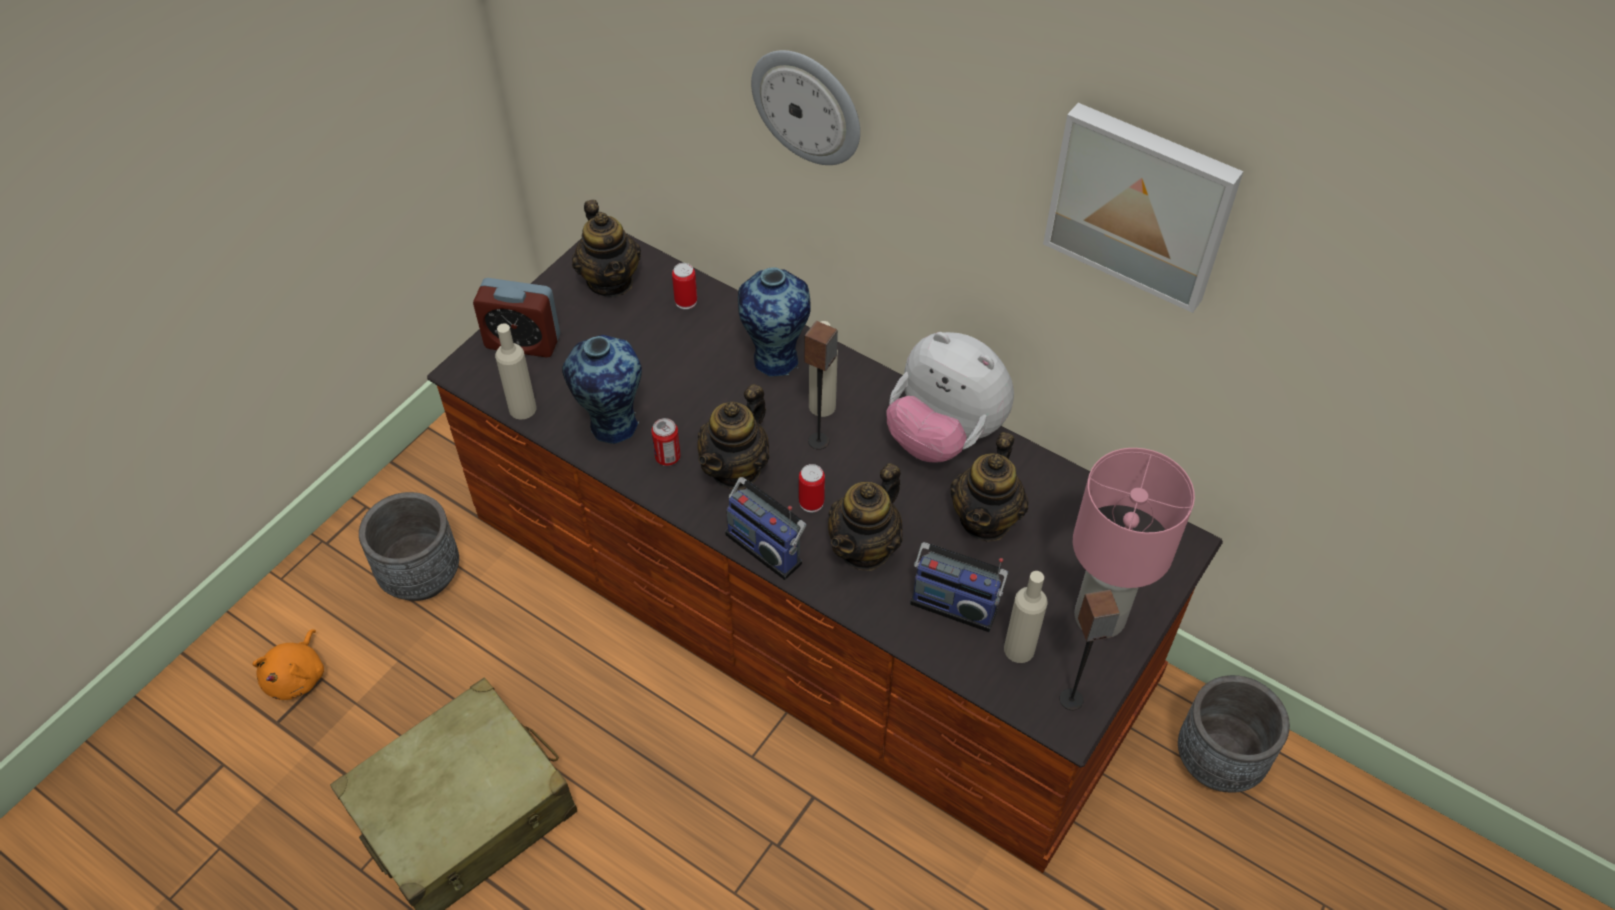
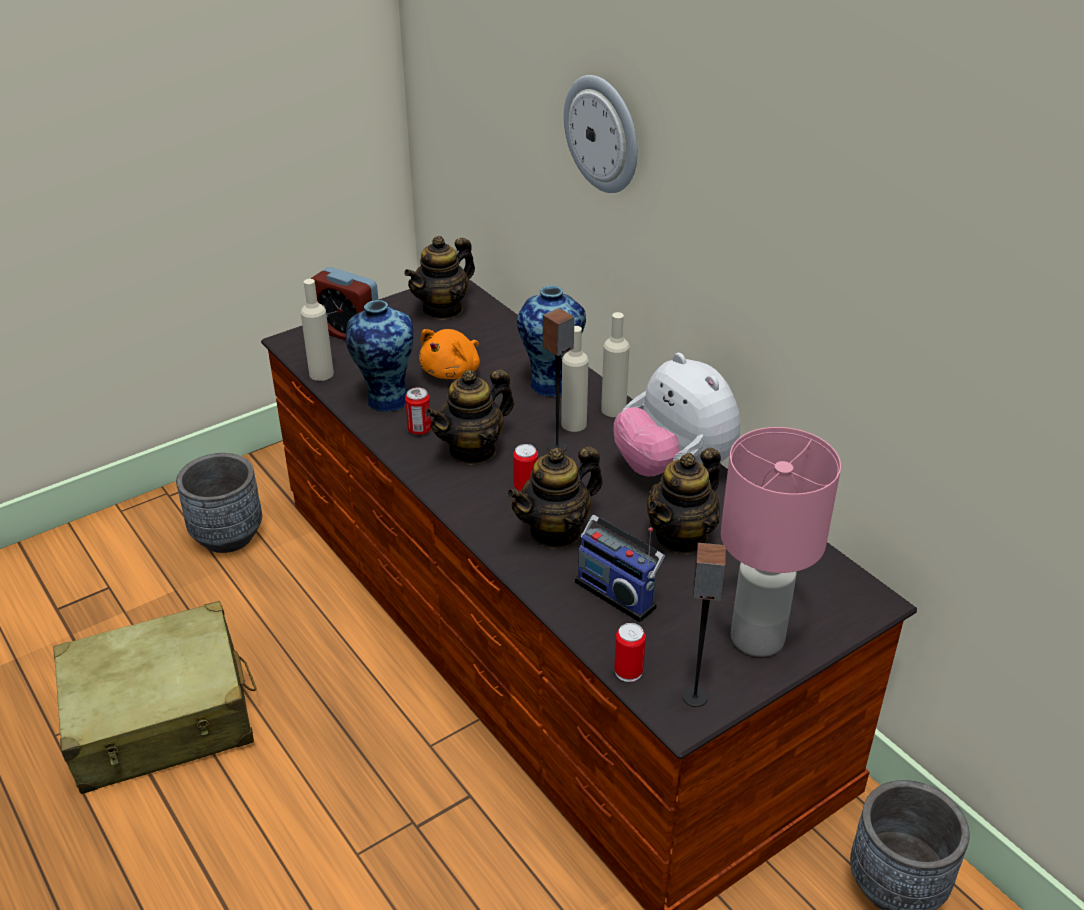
camera: 20 degrees right, 15 degrees down
orange plush toy [252,629,324,700] -> orange plush toy moved to [419,329,480,379]
teapot [572,200,641,297] -> teapot turned 45 degrees clockwise [404,236,475,320]
can [672,263,697,309] -> can moved to [614,623,646,682]
radio [725,477,807,580] -> none
beige bottle [1004,571,1048,663] -> beige bottle moved to [601,312,630,417]
picture [1043,103,1244,313] -> none

